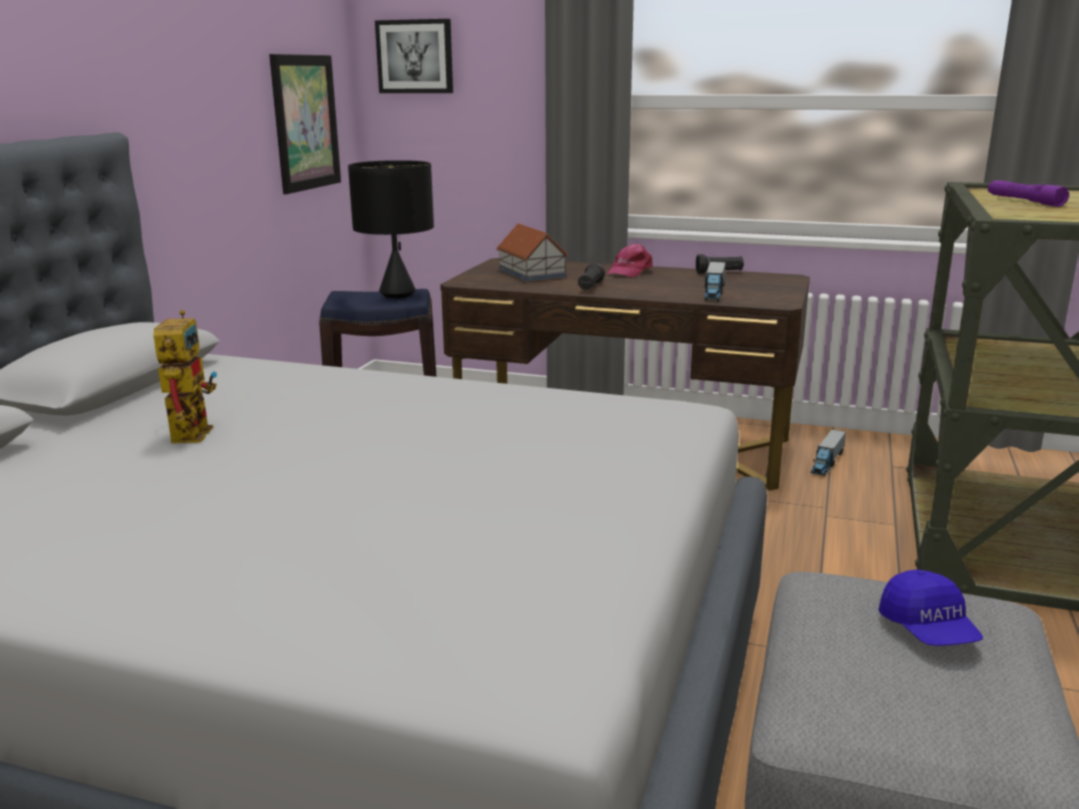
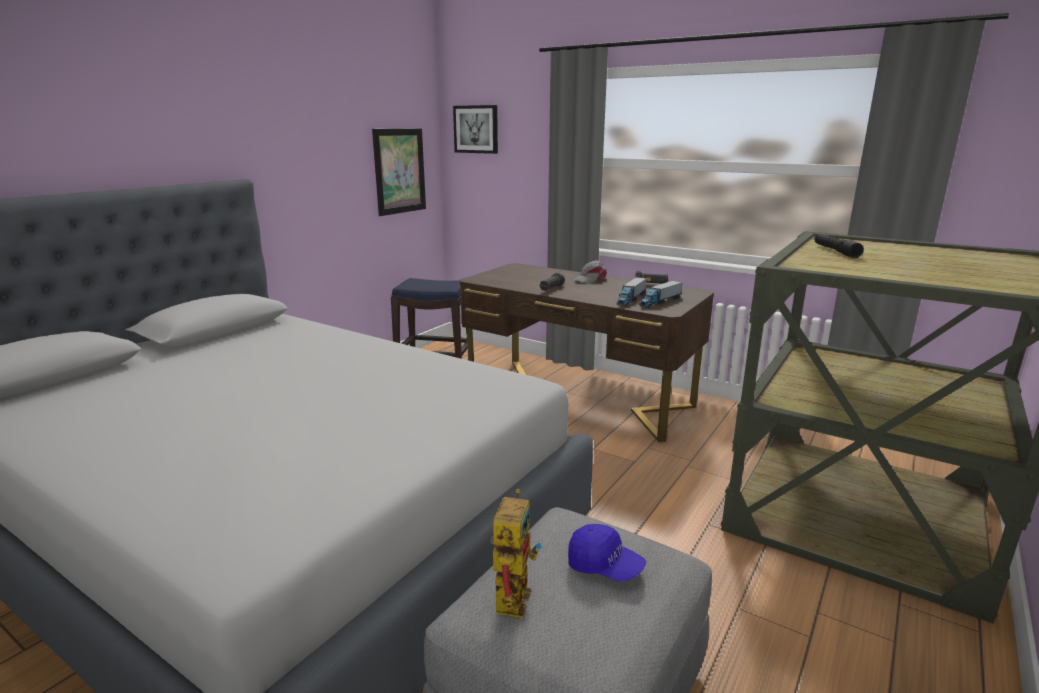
camera: 15 degrees right, 0 degrees up
toy robot [153,310,217,443] -> toy robot moved to [490,489,542,618]
black table lamp [348,160,434,298] -> none
toy house [497,224,568,282] -> none
pink cap [607,243,653,278] -> grey cap [573,260,607,284]
toy truck [810,429,846,476] -> toy truck moved to [638,280,683,308]
blue cap [879,569,983,646] -> blue cap turned 60 degrees counterclockwise [568,524,646,582]
purple flashlight [988,180,1069,207] -> black flashlight [814,234,864,258]

